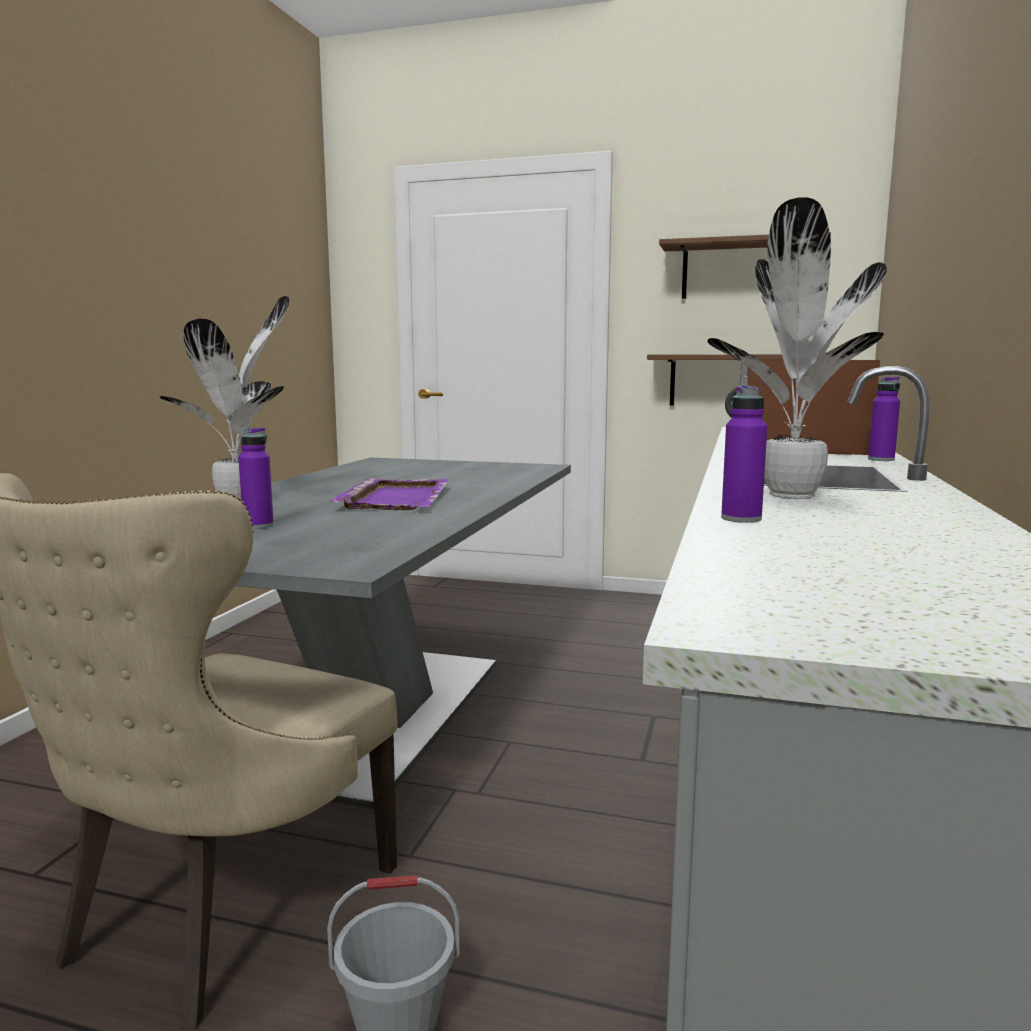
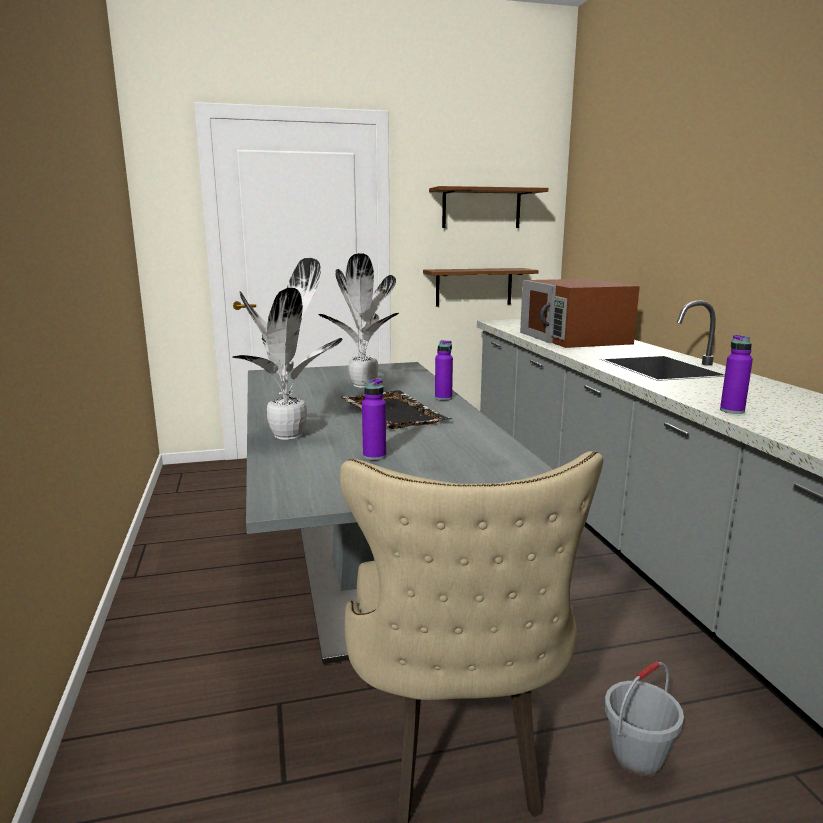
camera: 30 degrees left, 5 degrees up
purple tray [331,478,448,510] -> black tray [341,390,452,429]
potted plant [707,197,887,499] -> potted plant moved to [319,253,399,388]
purple bottle [868,377,900,461] -> purple bottle moved to [435,340,453,400]

